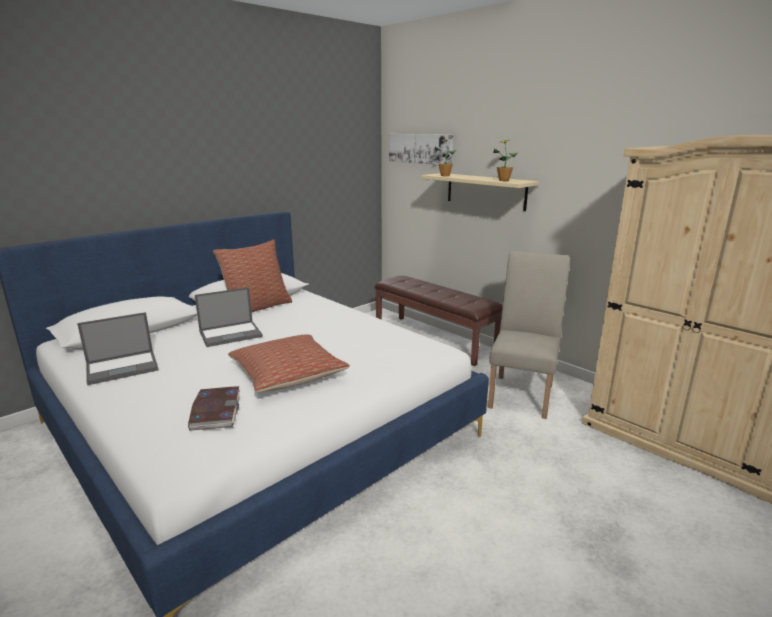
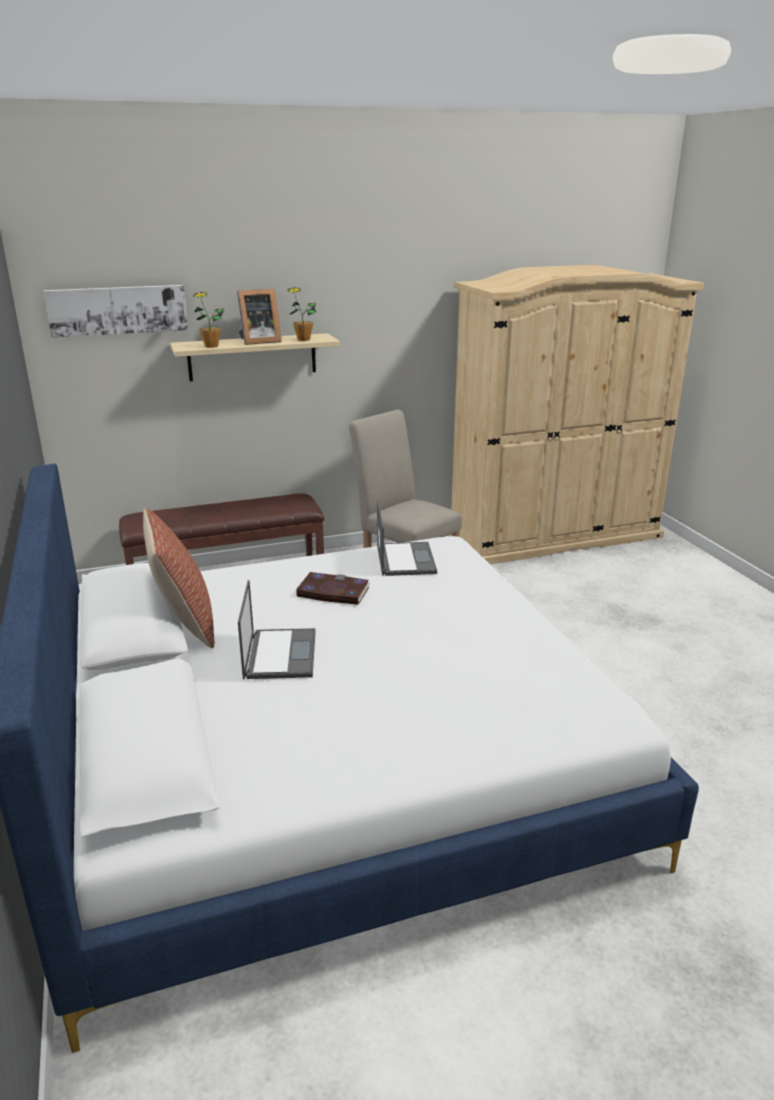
camera: 65 degrees left, 5 degrees up
laptop [77,312,159,385] -> laptop moved to [377,501,437,576]
book [188,386,240,431] -> book moved to [295,572,370,605]
pillow [228,334,350,392] -> none
none -> picture frame [237,289,282,345]

